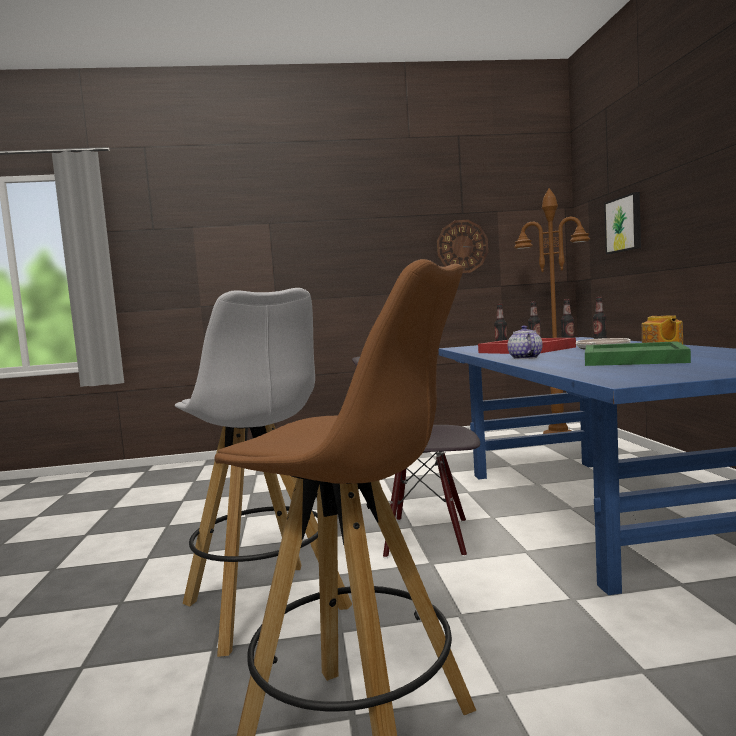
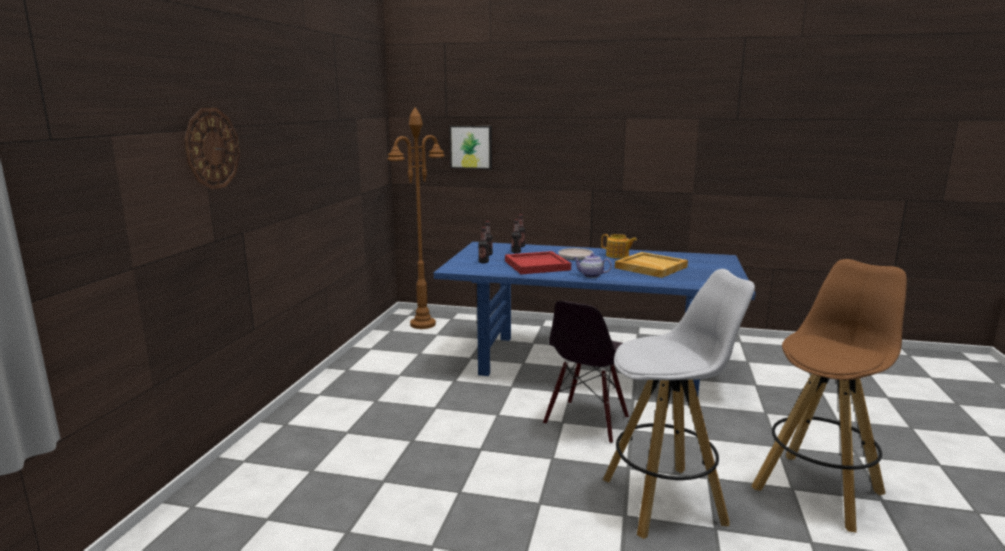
camera: 70 degrees left, 10 degrees up
wall clock [437,220,488,273] -> wall clock moved to [184,108,240,190]
green tray [585,341,691,366] -> beige tray [615,252,688,278]

